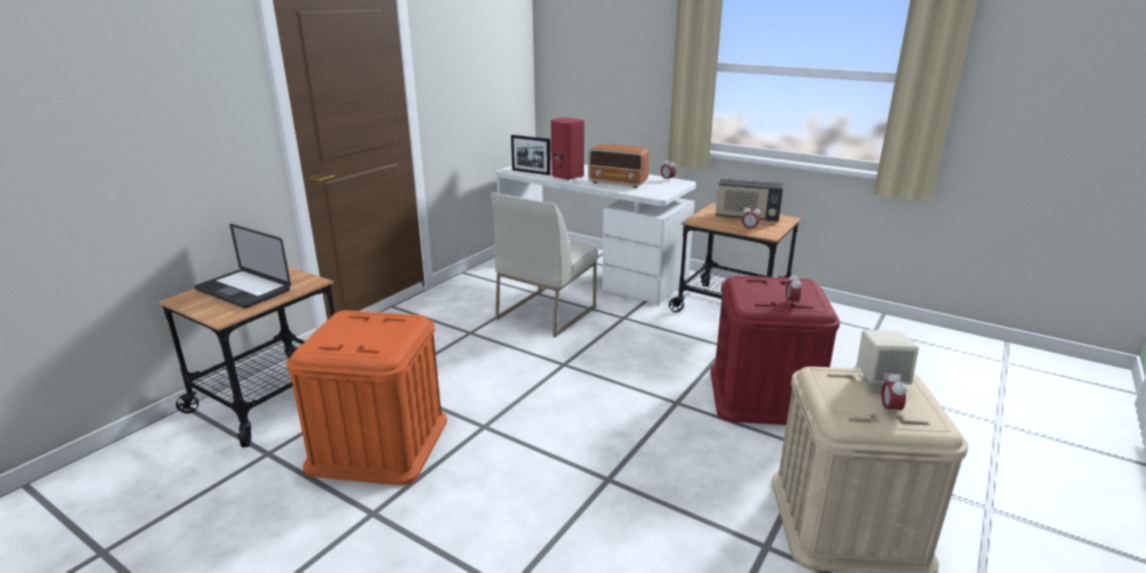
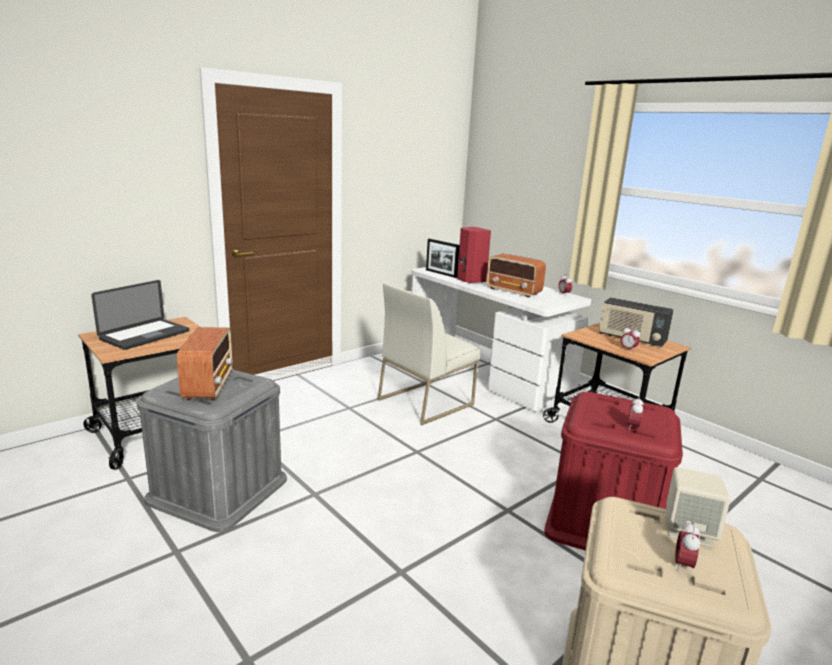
camera: 15 degrees right, 5 degrees down
laptop [194,224,291,309] -> laptop turned 105 degrees counterclockwise [91,280,189,350]
orange storage box [286,310,447,485] -> grey storage box [137,369,287,532]
none -> radio [177,327,233,400]

